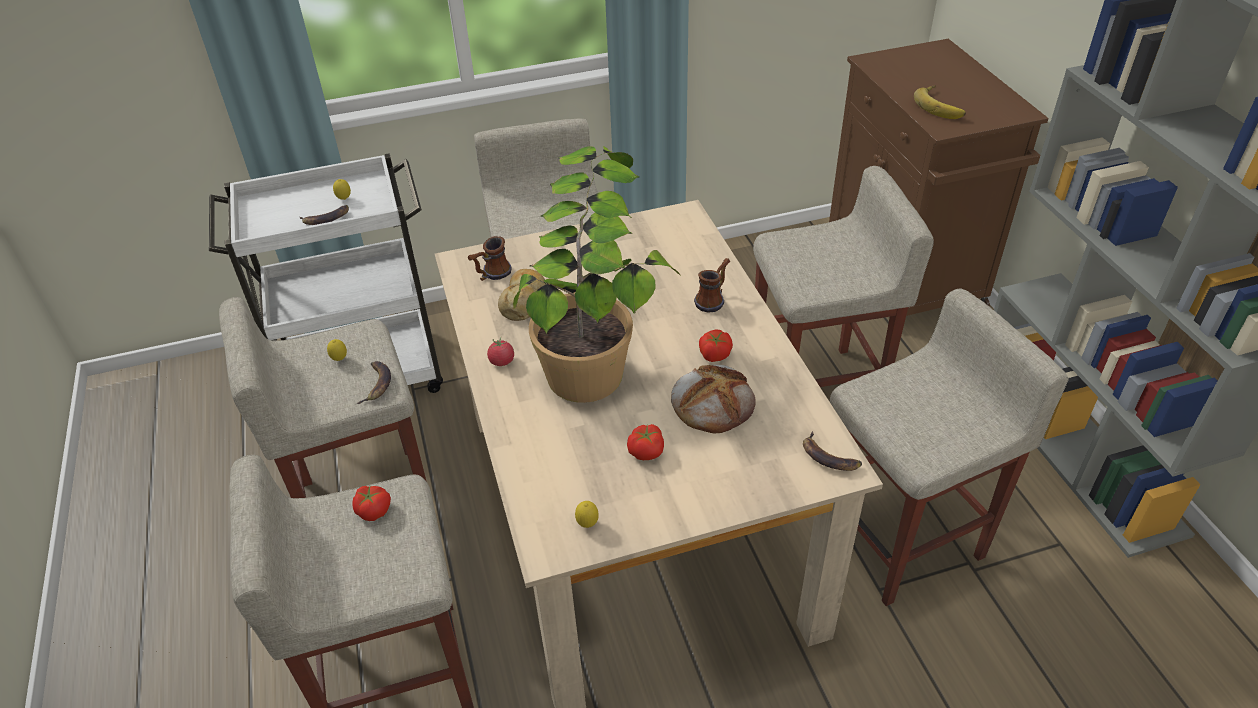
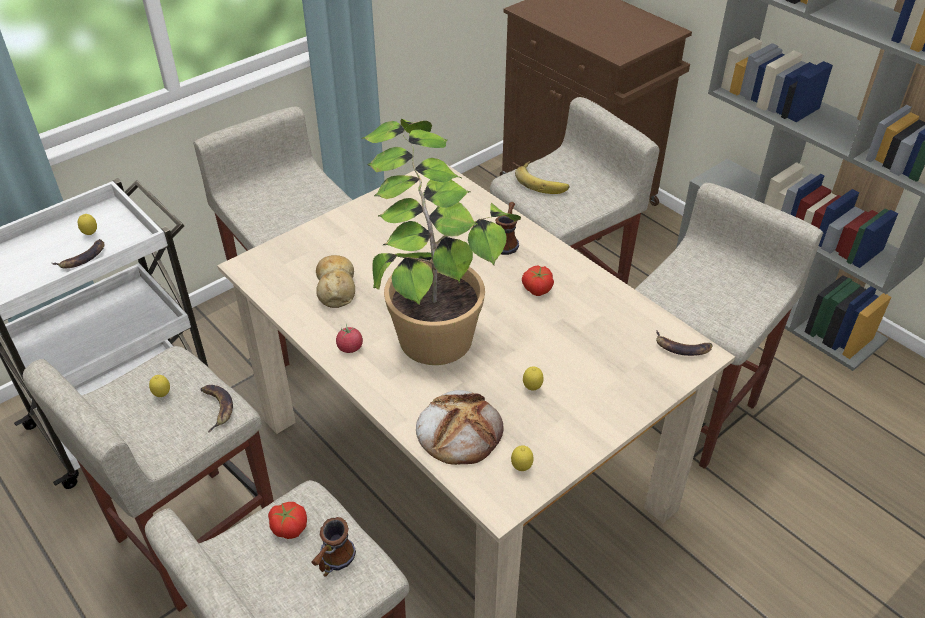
camera: 25 degrees left, 0 degrees up
mug [467,236,512,281] -> mug moved to [311,517,356,576]
tomato [627,424,664,460] -> lemon [523,366,544,390]
bread [671,365,756,433] -> bread moved to [416,390,503,465]
banana [914,85,966,119] -> banana moved to [515,161,570,194]

